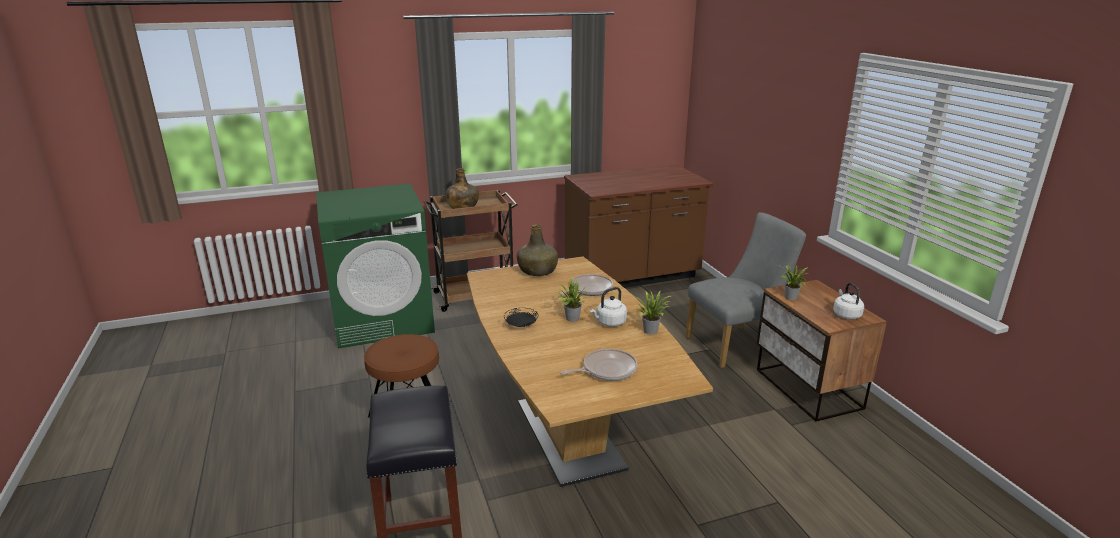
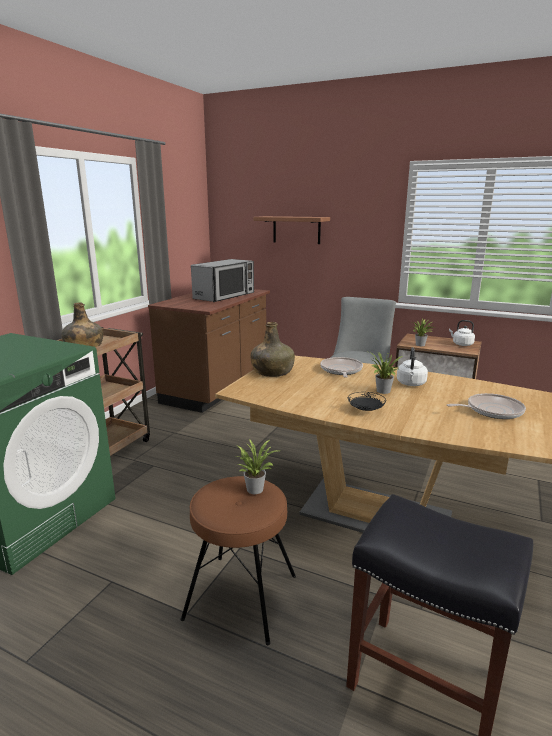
camera: 45 degrees left, 5 degrees down
frying pan [561,348,637,381] -> frying pan turned 60 degrees clockwise [447,393,526,419]
potted plant [636,291,671,335] -> potted plant moved to [236,439,278,494]
none -> microwave [191,259,254,302]
none -> shelf [253,216,330,244]

